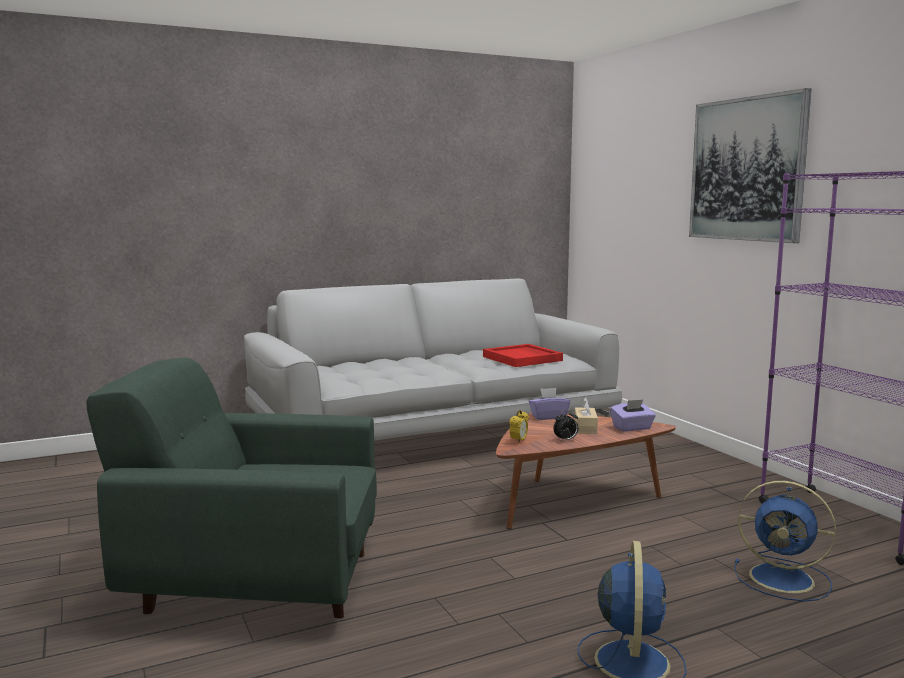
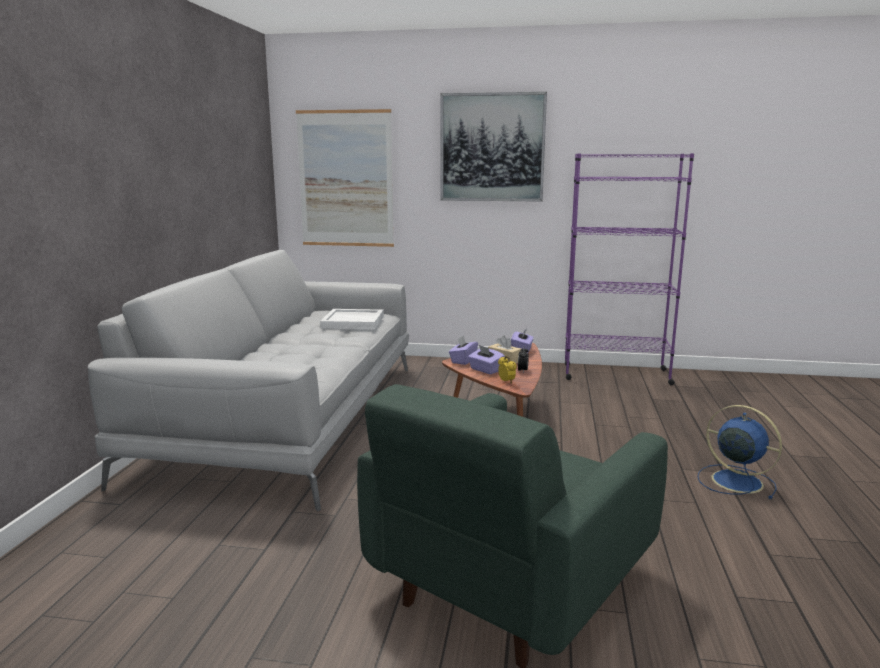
camera: 55 degrees left, 5 degrees up
red tray [483,344,563,367] -> white tray [320,309,384,330]
blue fan [735,481,836,602] -> none
none -> picture [296,109,394,247]
none -> purple tissue box [468,345,505,374]

